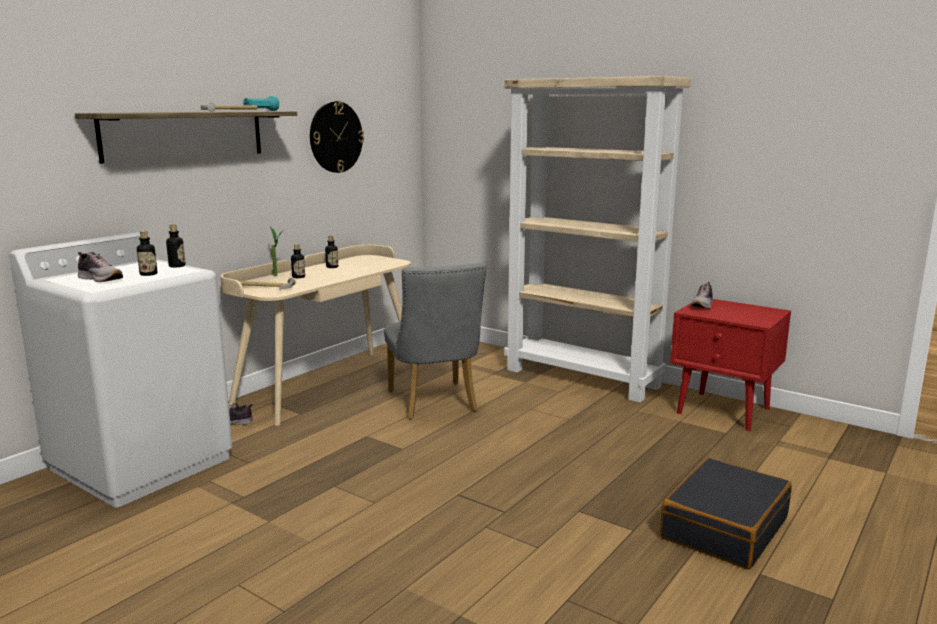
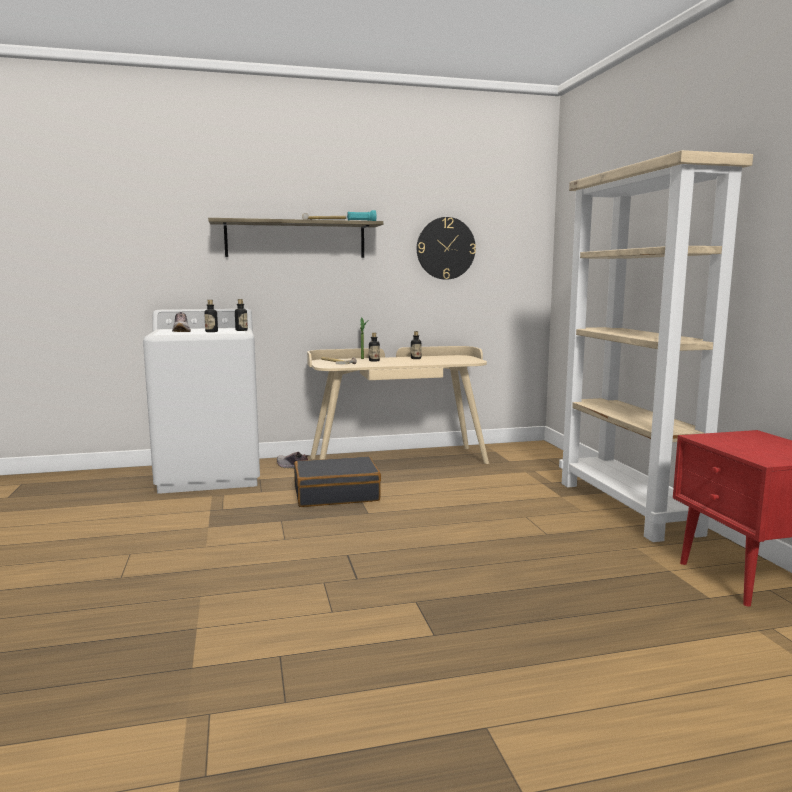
camera: 40 degrees right, 5 degrees down
grey chair [384,262,487,420] -> none
black suitcase [660,458,792,569] -> black suitcase moved to [294,456,381,507]
shoe [691,282,713,309] -> none

